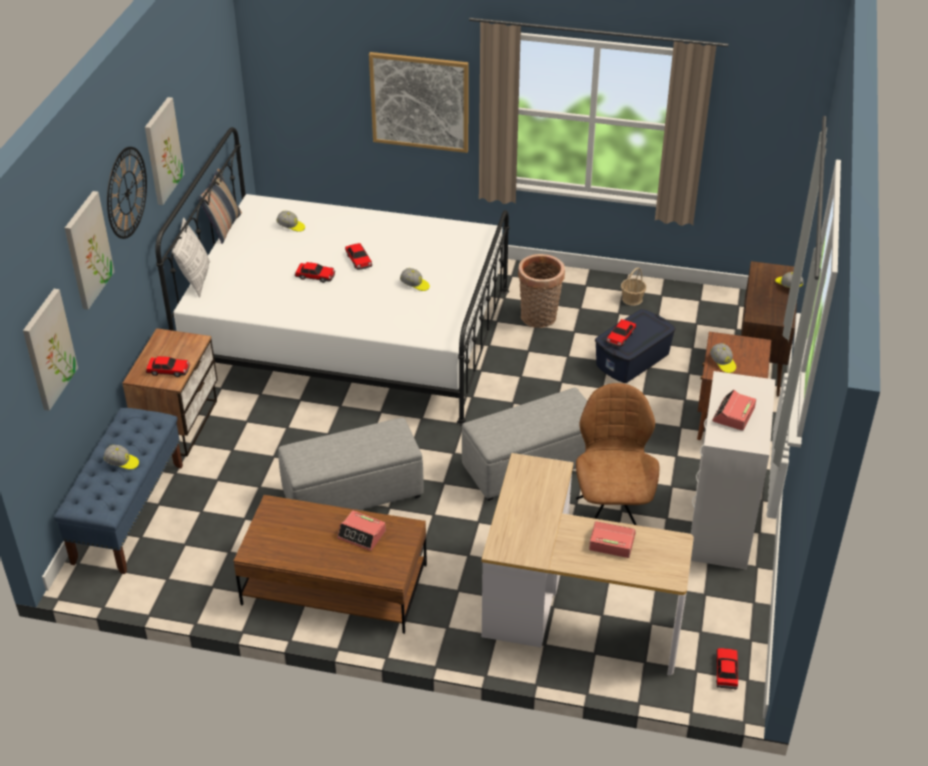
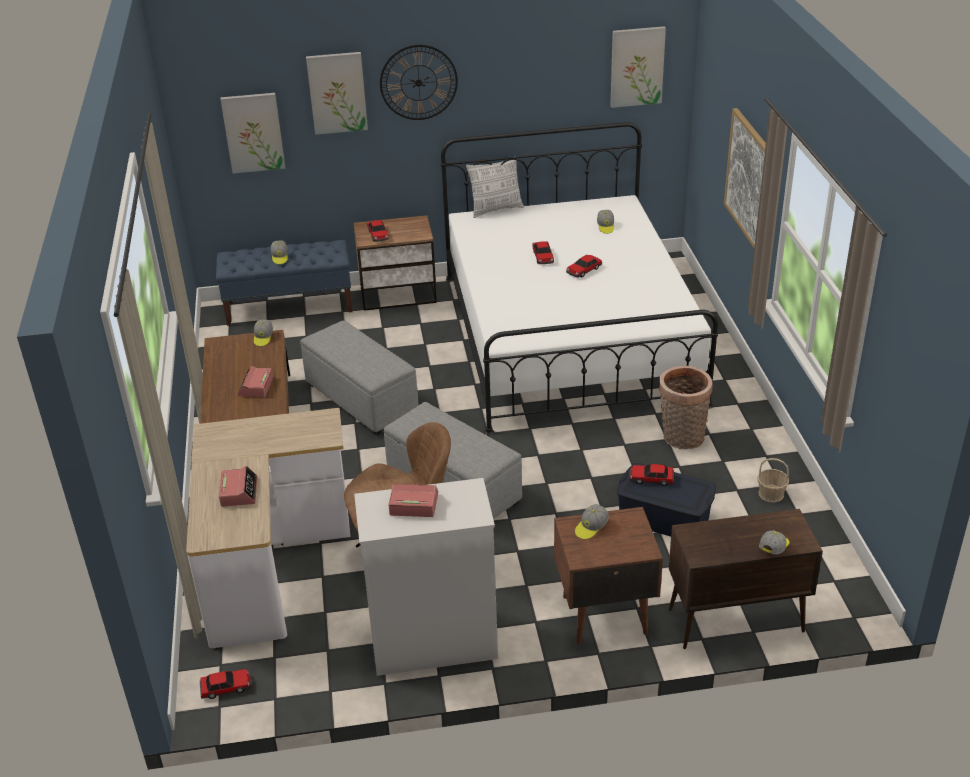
camera: 70 degrees right, 5 degrees down
picture [145,97,184,205] -> picture moved to [610,26,666,108]
pillow [198,168,242,244] -> none
cap [400,268,430,291] -> cap moved to [254,320,273,346]

